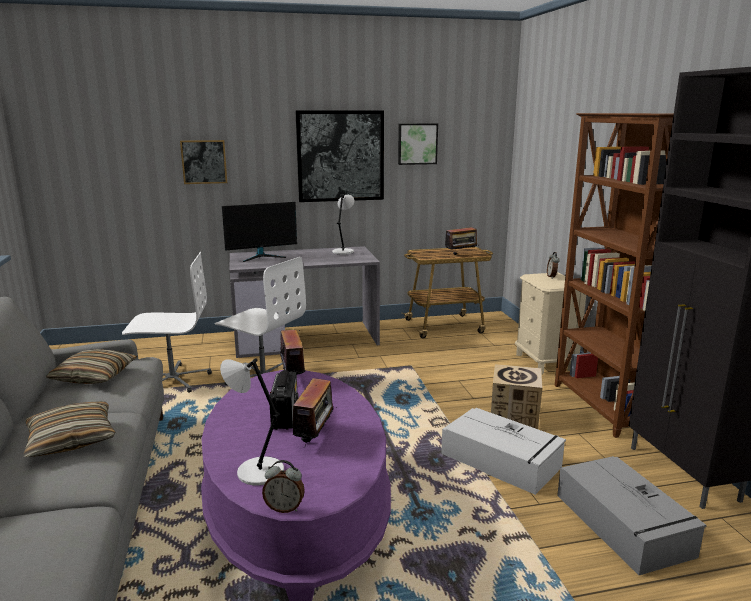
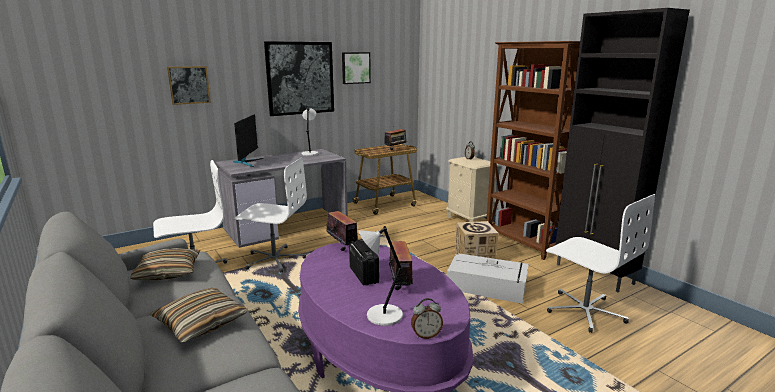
camera: 20 degrees left, 0 degrees up
monitor [222,202,297,262] -> monitor turned 45 degrees counterclockwise [233,114,264,167]
grey storage box [557,456,707,575] -> white office chair [546,194,655,333]

